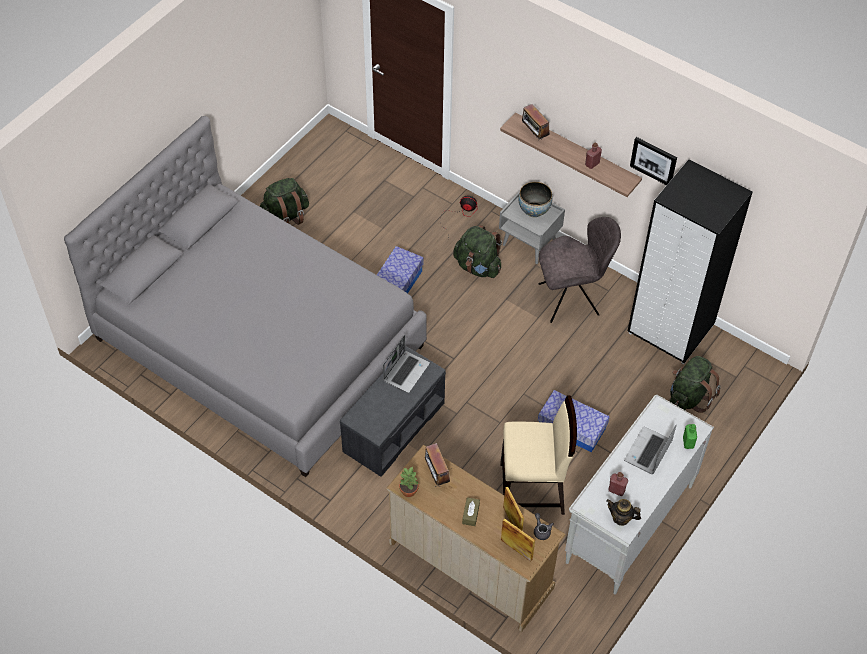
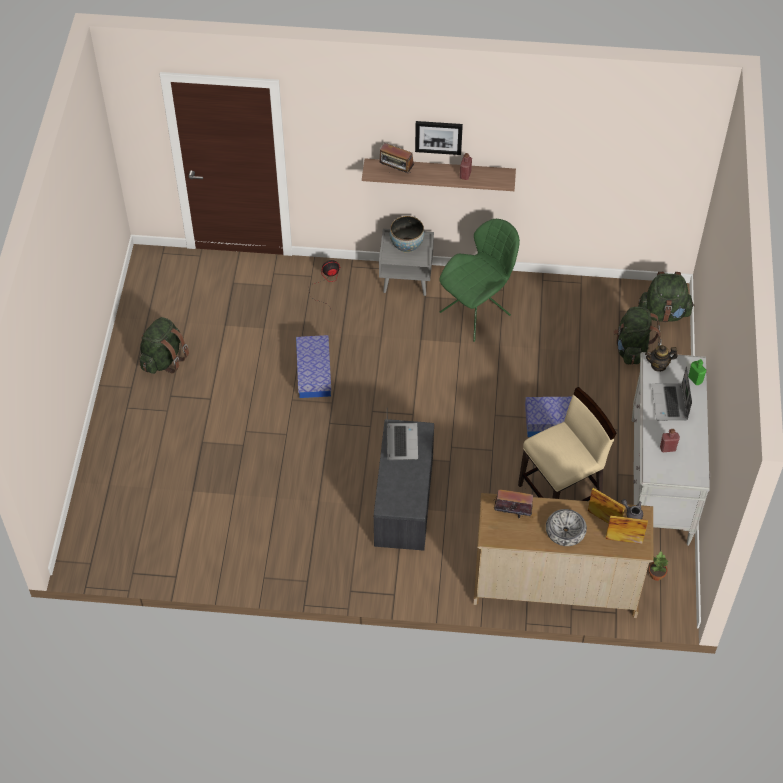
camera: 30 degrees left, 0 degrees up
grey bed [64,116,427,477] -> none
potted plant [399,467,419,497] -> potted plant moved to [649,552,669,581]
radio [425,443,450,487] -> radio turned 150 degrees clockwise [494,490,533,518]
green backpack [453,225,502,278] -> green backpack moved to [638,272,694,322]
brown tissue box [462,497,480,526] -> bowl [546,509,587,546]
grey chair [539,217,621,323] -> green chair [439,219,520,342]
teapot [606,499,641,526] -> teapot moved to [645,345,678,372]
wardrobe [628,159,753,364] -> none
picture [630,137,677,185] -> picture moved to [415,121,463,155]

